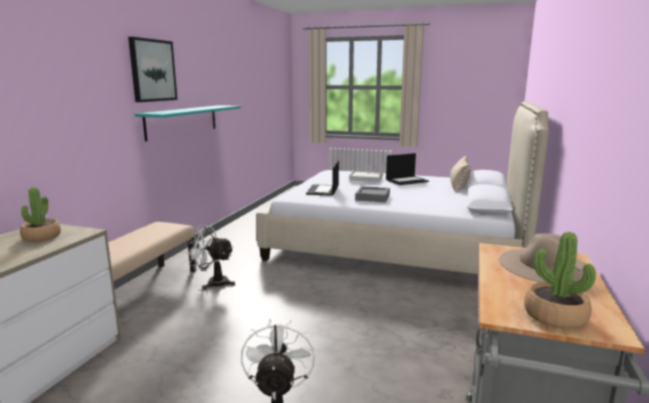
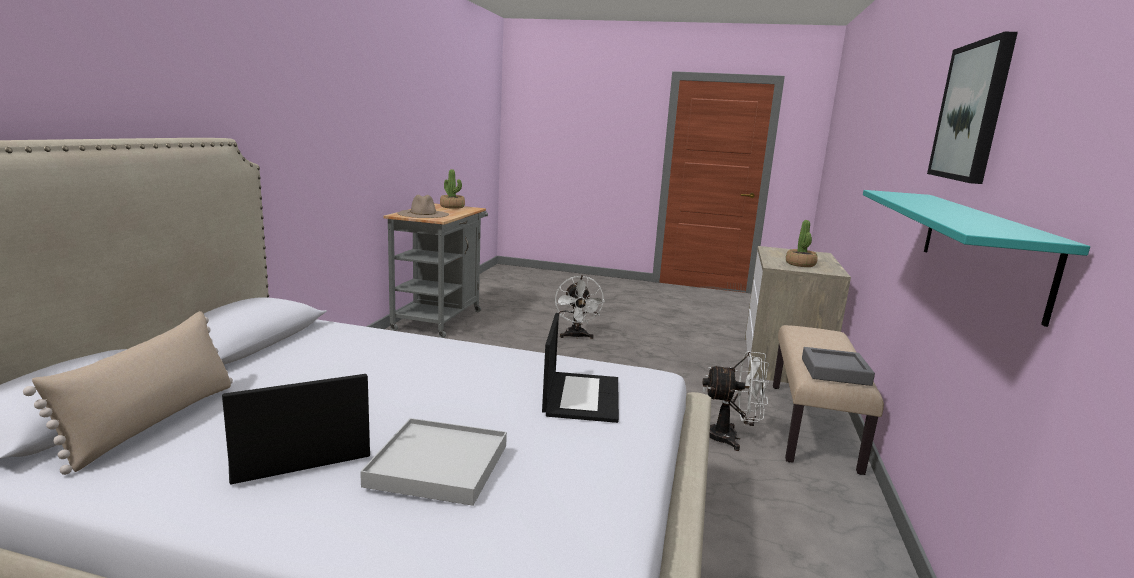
camera: 175 degrees right, 0 degrees up
grey tray [355,186,390,202] -> grey tray moved to [802,347,875,386]

